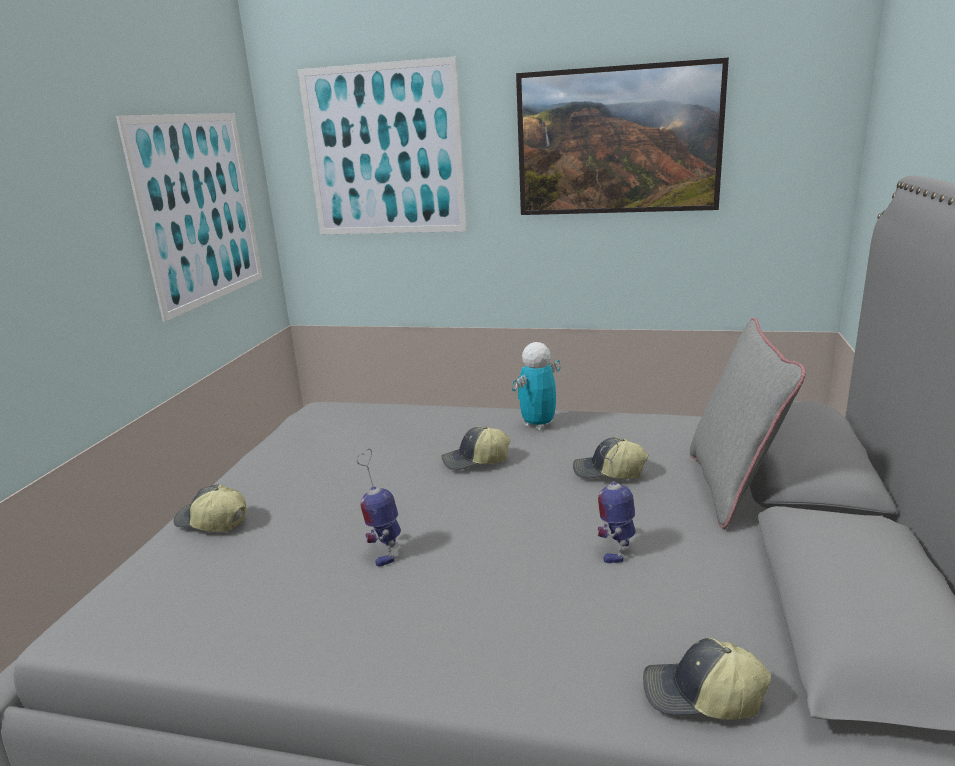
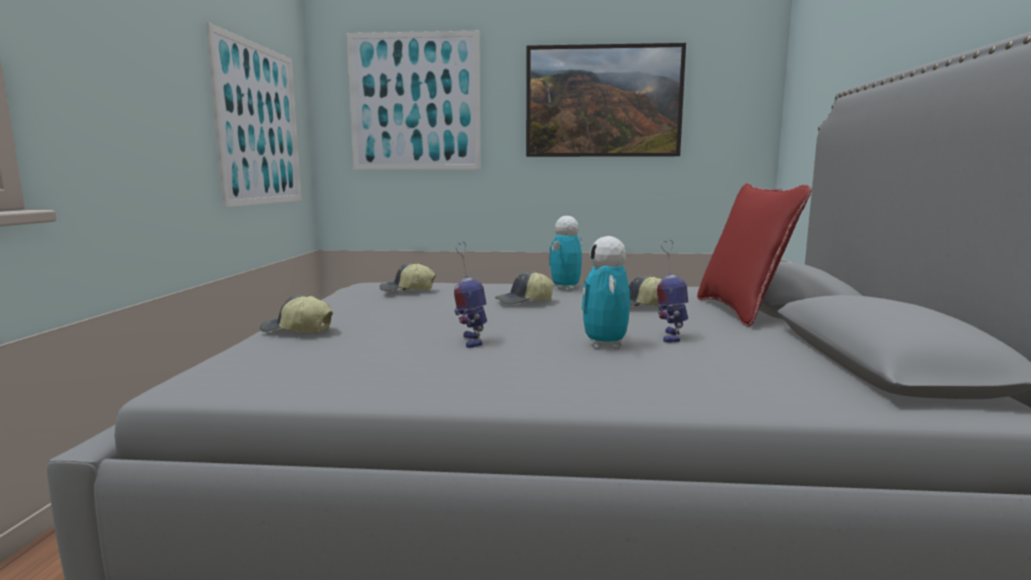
camera: 10 degrees left, 10 degrees down
cap [643,638,771,720] -> cap moved to [379,262,436,291]
grey pillow [689,318,806,529] -> red pillow [697,183,812,327]
none -> toy robot [582,236,630,348]

